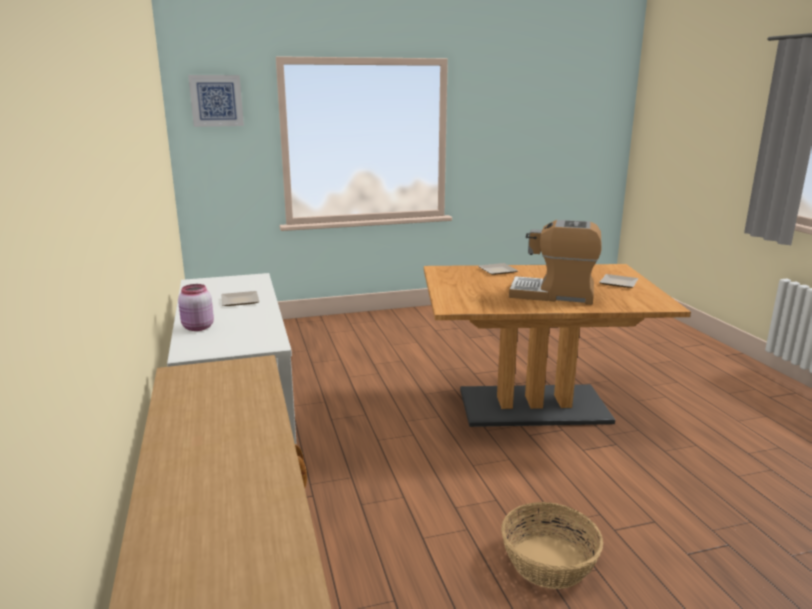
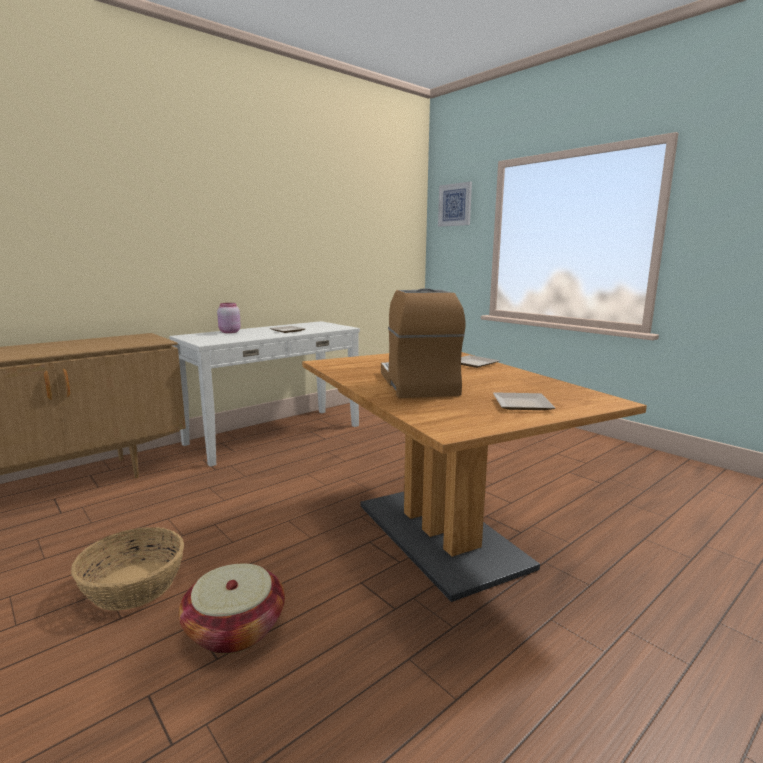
camera: 65 degrees right, 5 degrees down
none -> basket [179,563,285,654]

